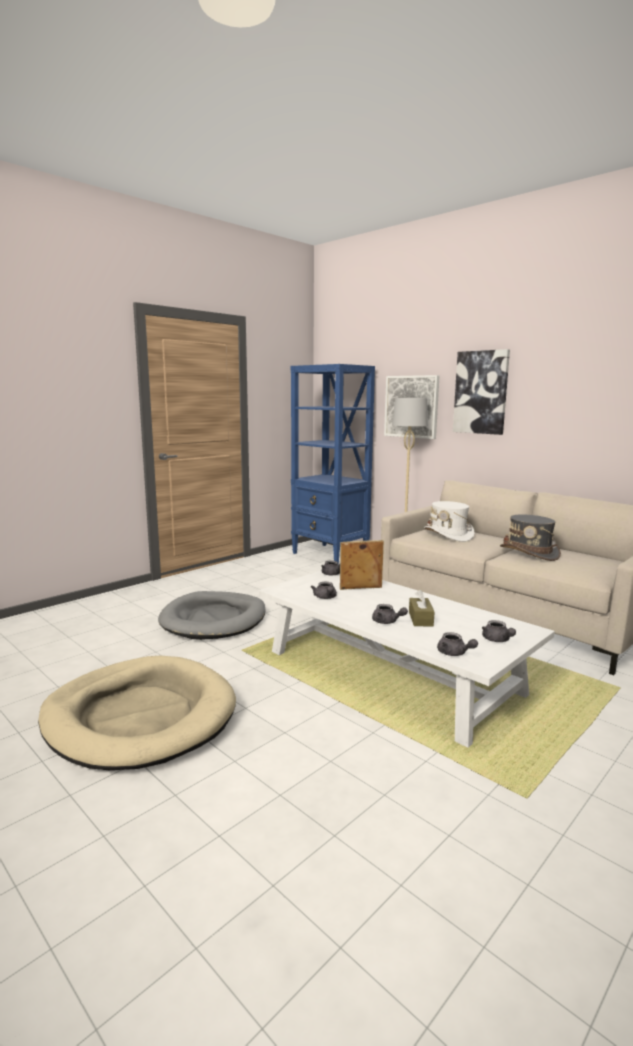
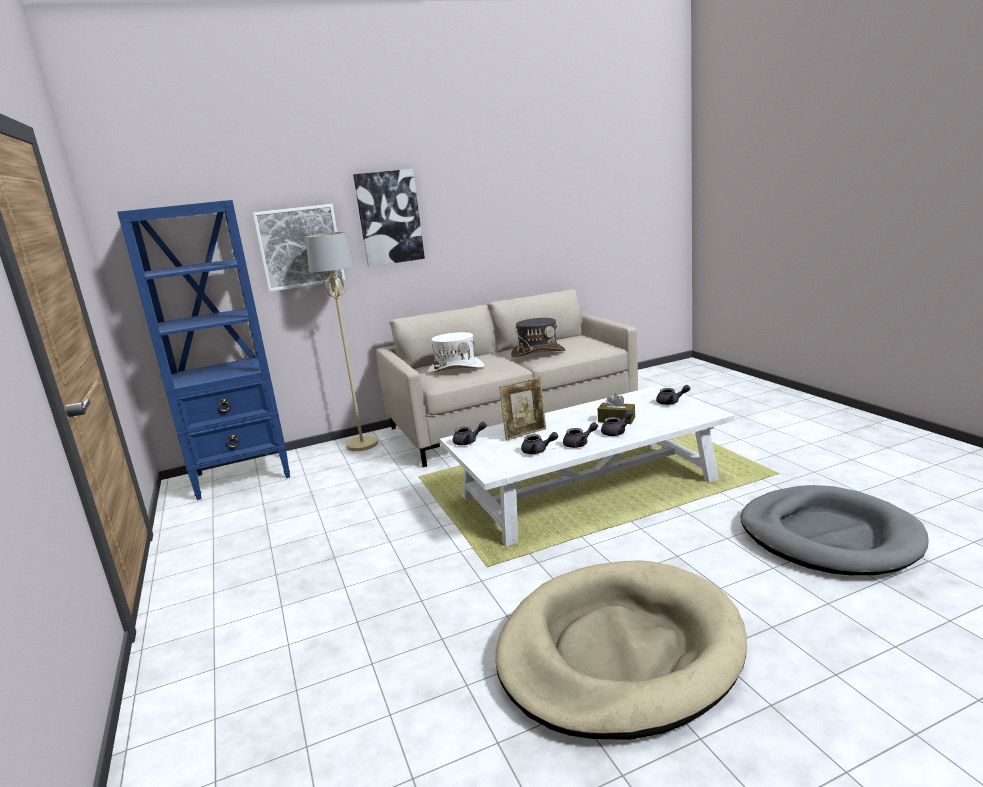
camera: 65 degrees left, 5 degrees up
grey dog bed [158,591,265,640] -> grey dog bed moved to [740,485,929,575]
picture frame [340,540,384,590] -> picture frame turned 135 degrees counterclockwise [499,377,546,440]
grey teapot [437,632,478,656] -> grey teapot moved to [563,422,598,448]

